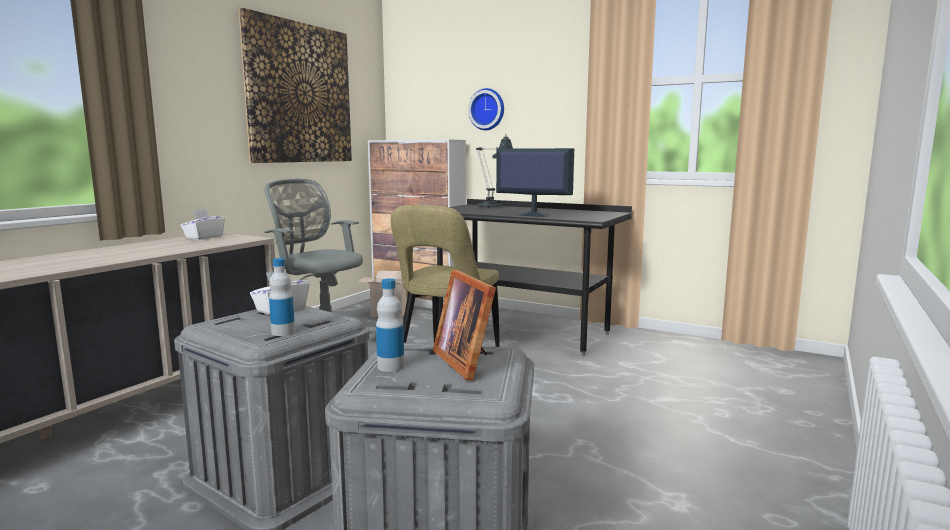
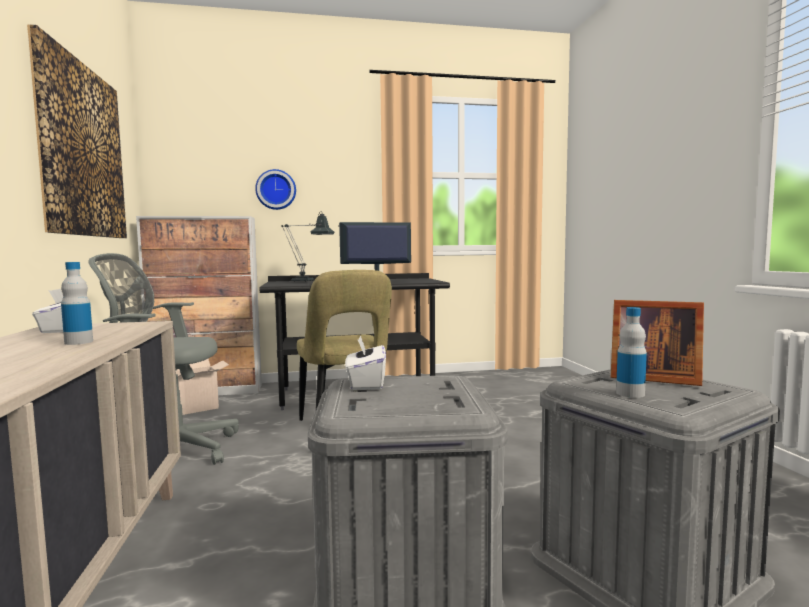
camera: 40 degrees left, 5 degrees down
bottle [269,258,295,336] -> bottle moved to [61,262,93,345]

